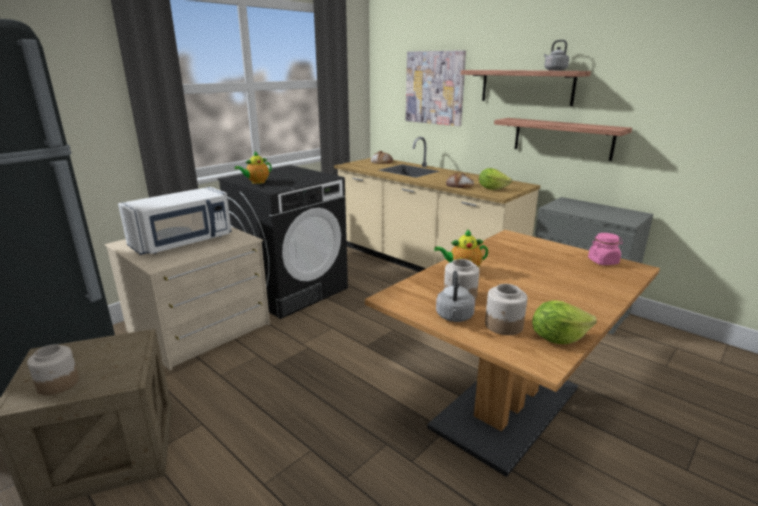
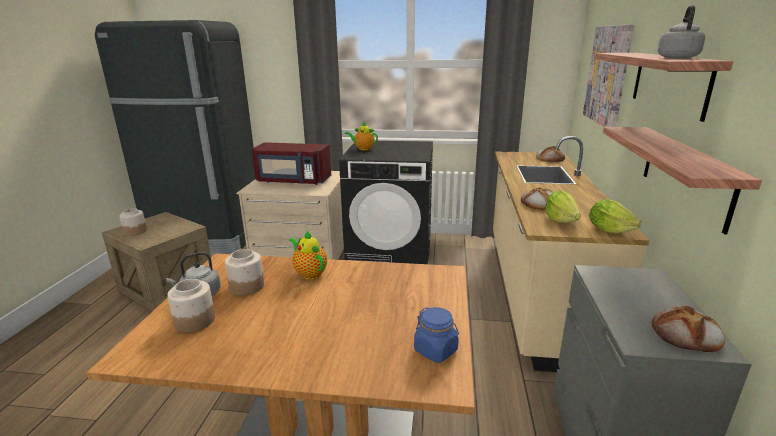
camera: 55 degrees right, 0 degrees up
white microwave [118,187,232,255] -> red microwave [252,142,331,185]
lettuce [532,300,597,344] -> lettuce moved to [589,199,642,233]
pink jar [588,233,623,265] -> blue jar [414,307,459,363]
none -> bread [651,306,725,352]

